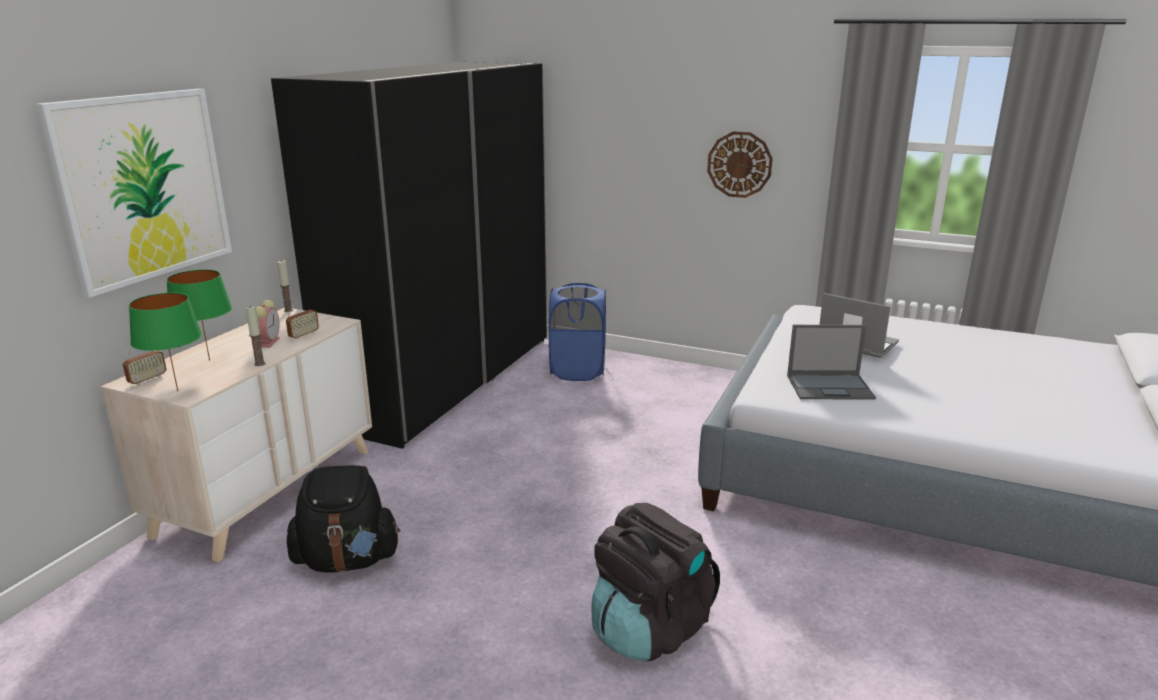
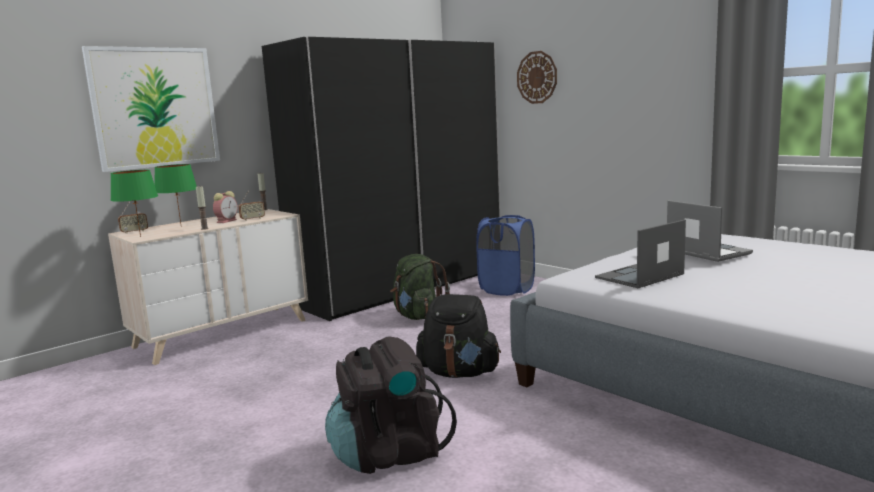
camera: 25 degrees right, 10 degrees down
black backpack [287,465,401,573] -> black backpack moved to [416,294,501,378]
wall clock [707,131,773,198] -> wall clock moved to [517,51,557,104]
laptop [787,325,876,400] -> laptop turned 120 degrees clockwise [595,220,686,288]
none -> green backpack [390,254,450,320]

